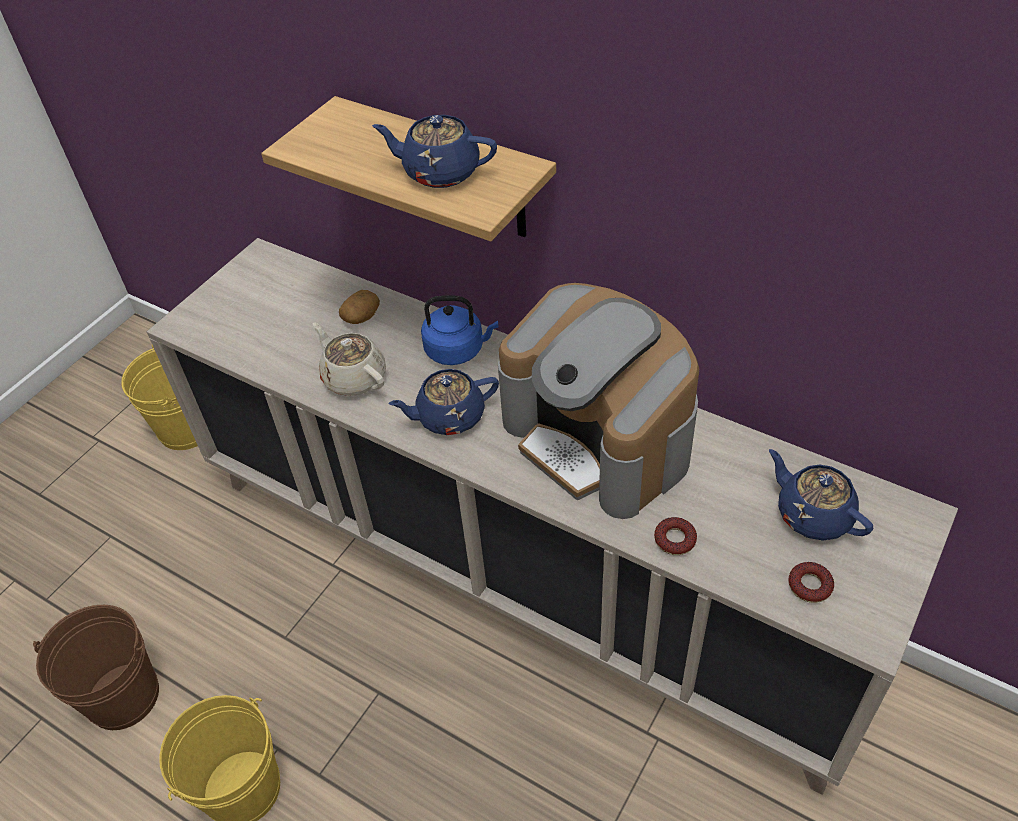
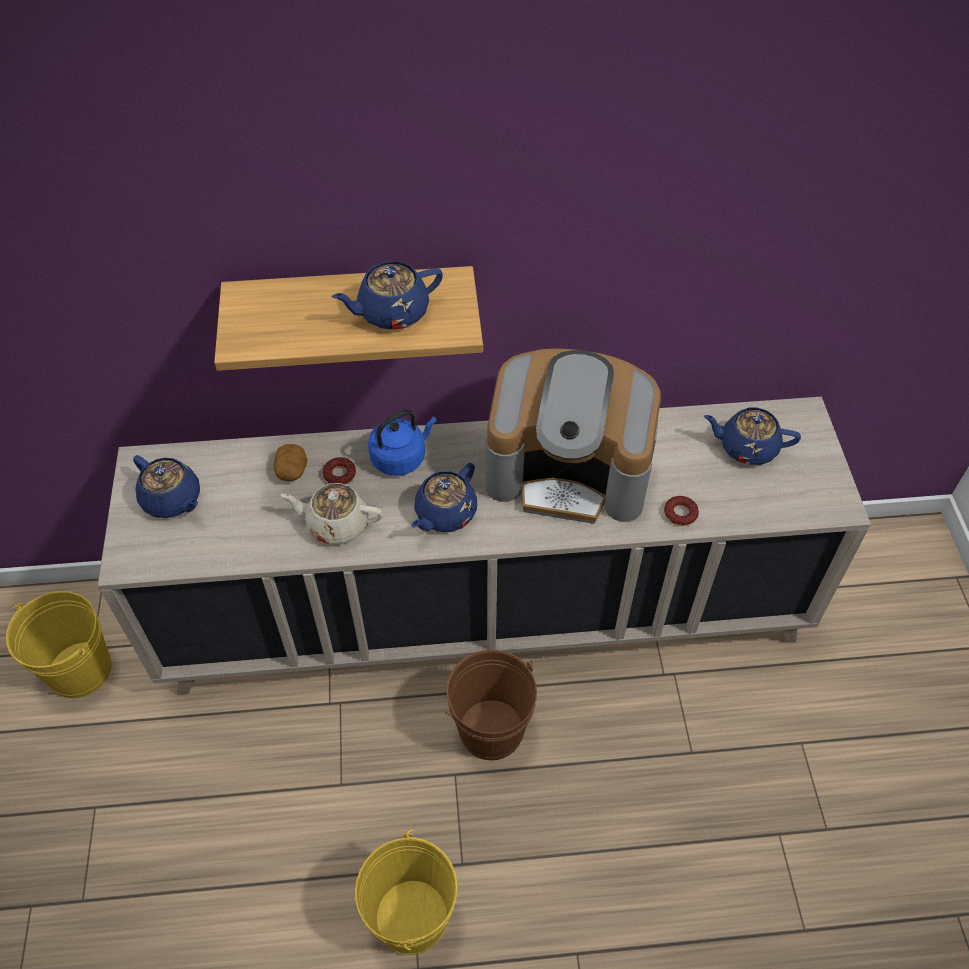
camera: 40 degrees left, 5 degrees up
brown bucket [33,605,159,730] -> brown bucket moved to [445,650,537,760]
donut [788,562,834,603] -> donut moved to [323,457,356,485]
none -> blue teapot [133,455,200,518]

